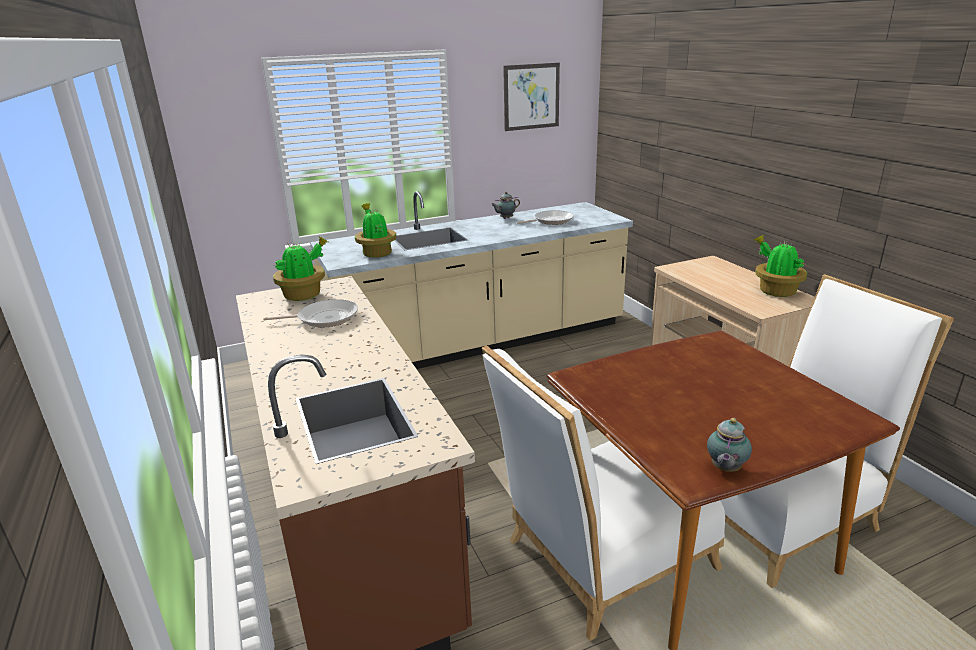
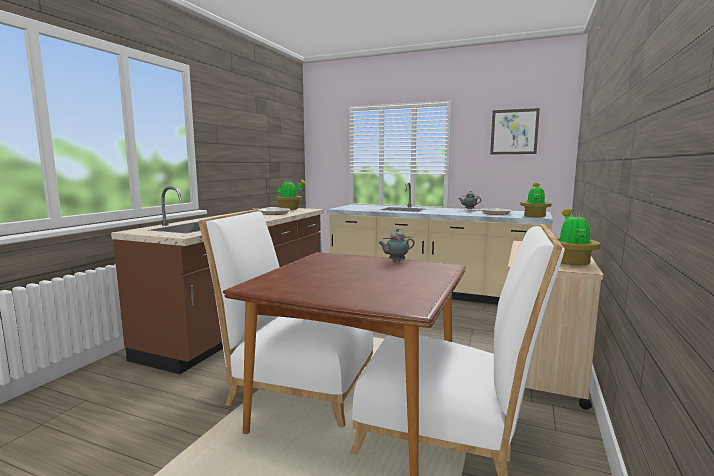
camera: 45 degrees right, 15 degrees down
potted plant [355,203,397,258] -> potted plant moved to [520,183,551,217]
teapot [707,418,752,472] -> teapot moved to [378,229,415,262]

